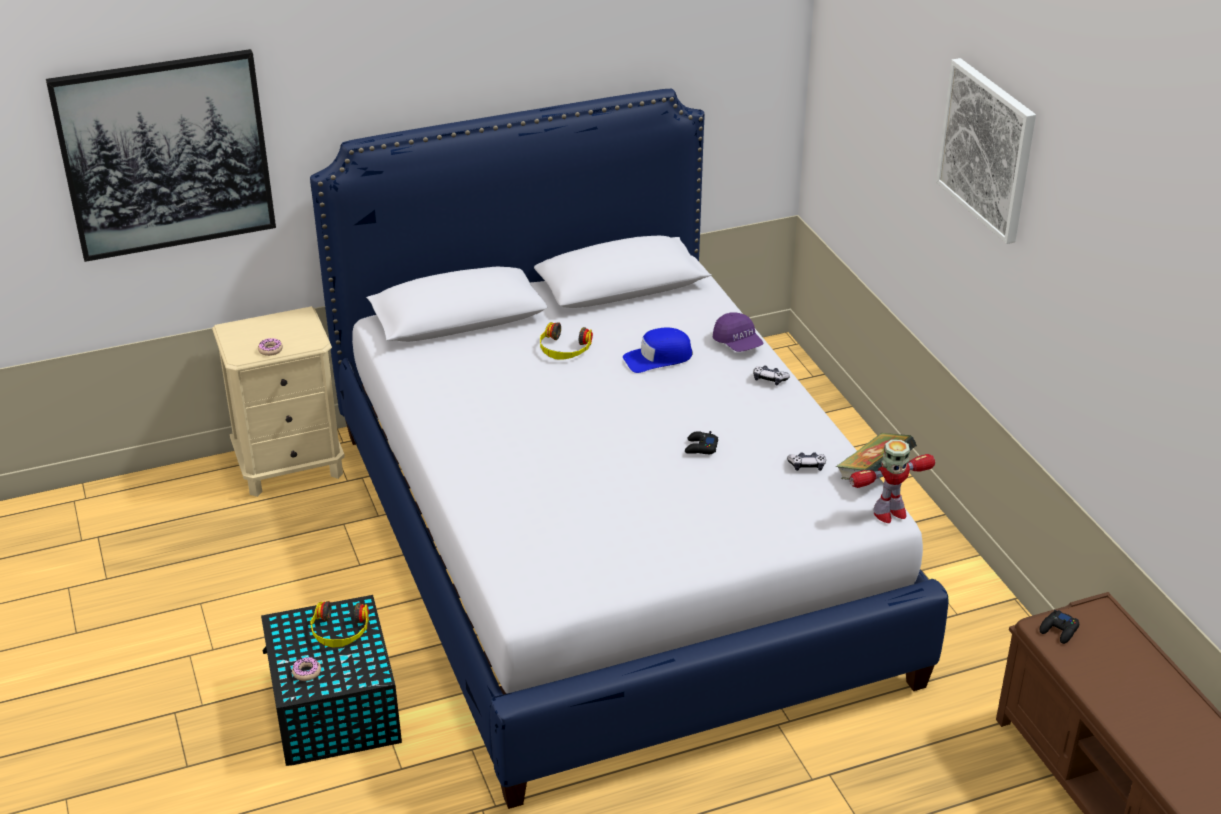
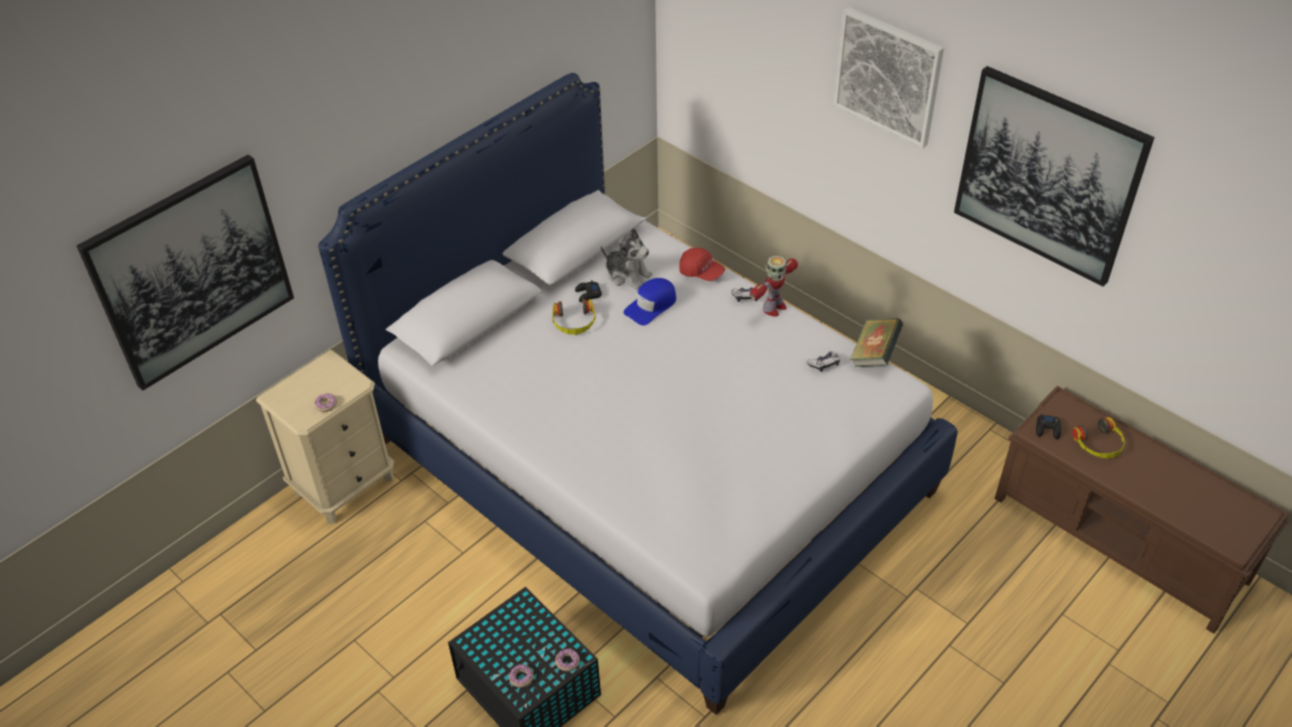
camera: 25 degrees left, 10 degrees up
headphones [311,601,369,648] -> headphones moved to [1073,417,1125,459]
black game controller [685,431,718,454] -> black game controller moved to [575,280,602,302]
purple cap [713,312,764,352] -> red cap [679,248,725,281]
toy robot [850,440,935,523] -> toy robot moved to [750,256,798,316]
none -> donut [555,649,580,671]
none -> plush toy [600,228,652,290]
none -> picture [954,66,1154,287]

